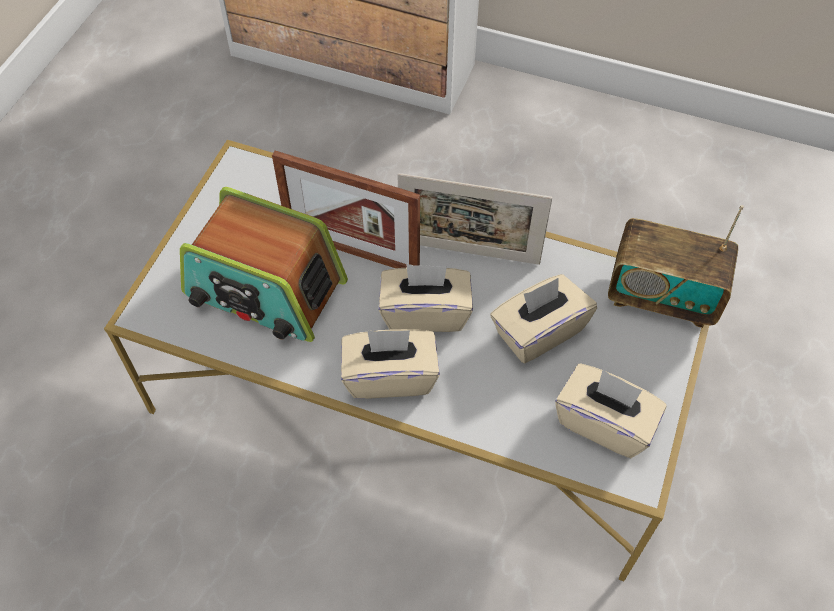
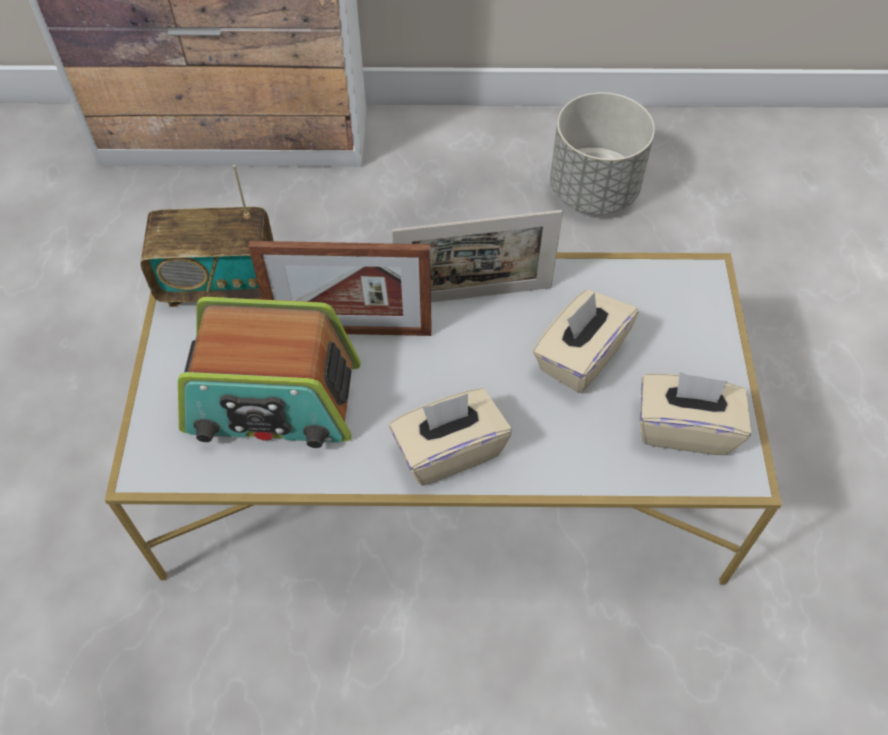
camera: 20 degrees left, 0 degrees up
beige tissue box [379,264,473,332] -> none
radio [608,205,744,328] -> radio moved to [141,165,274,307]
none -> grey planter [550,92,655,214]

